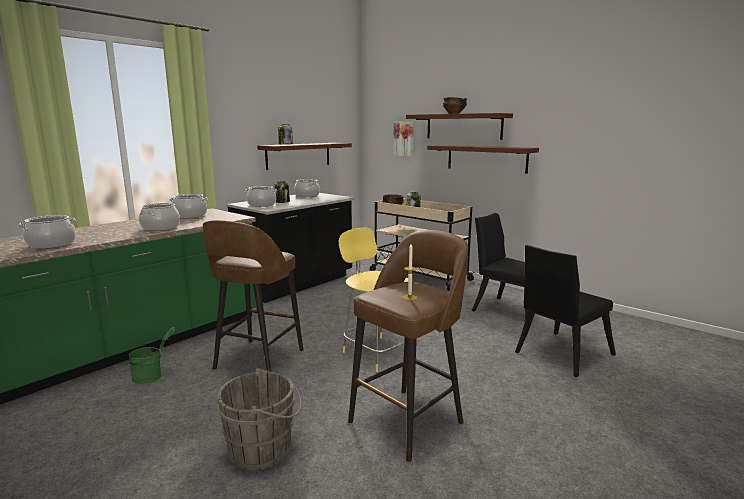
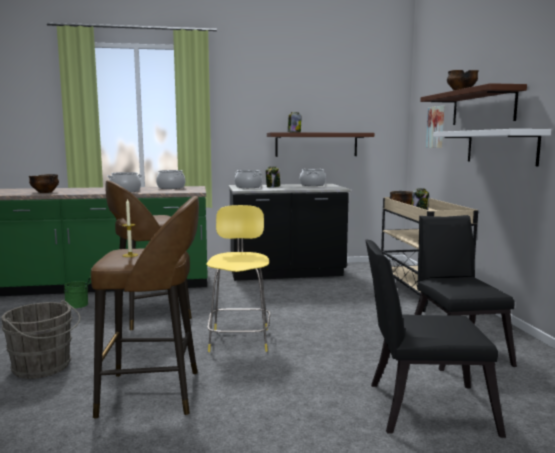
camera: 40 degrees right, 5 degrees down
cooking pot [18,215,77,249] -> bowl [29,174,59,193]
brown shelf [427,145,539,174] -> white shelf [433,129,551,166]

